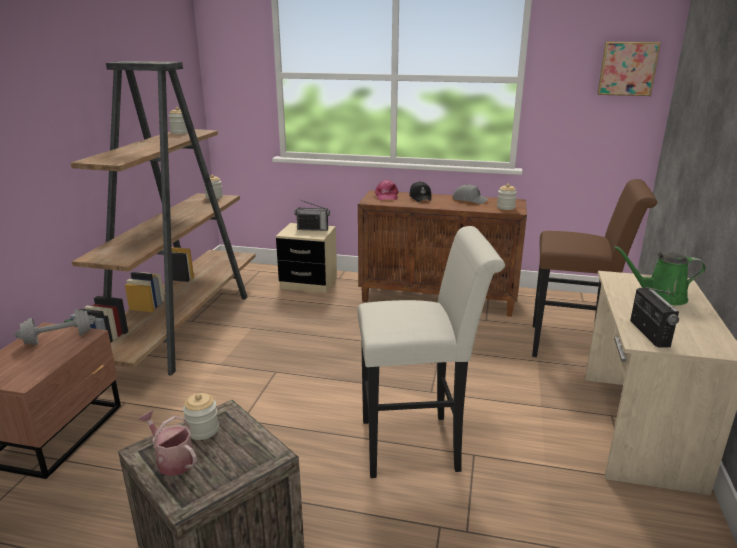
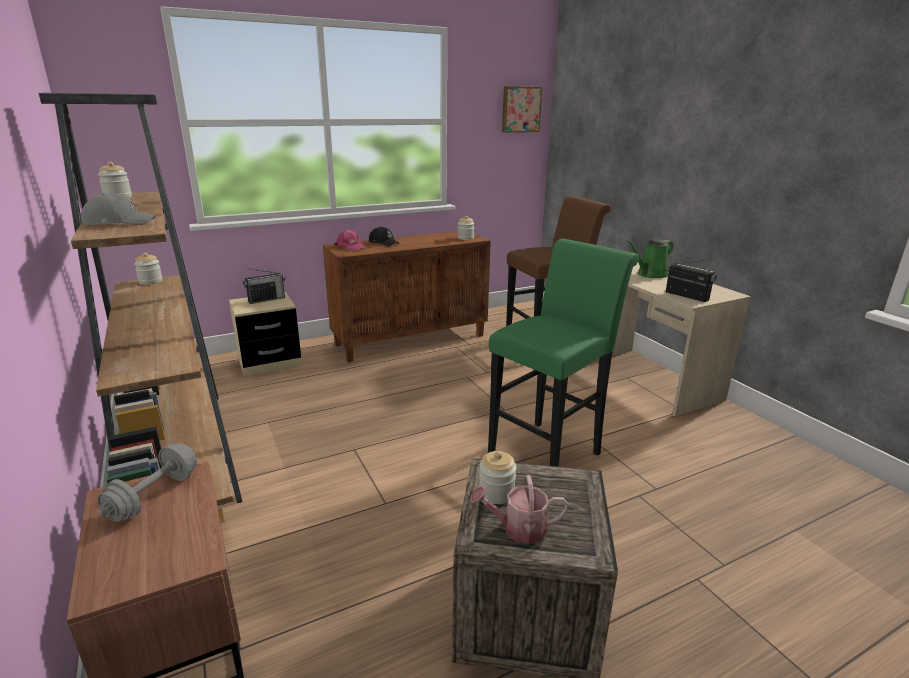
camera: 40 degrees left, 0 degrees up
white stool [357,226,505,478] -> green stool [488,239,639,467]
grey cap [452,184,489,204] -> grey cap moved to [80,193,156,225]

